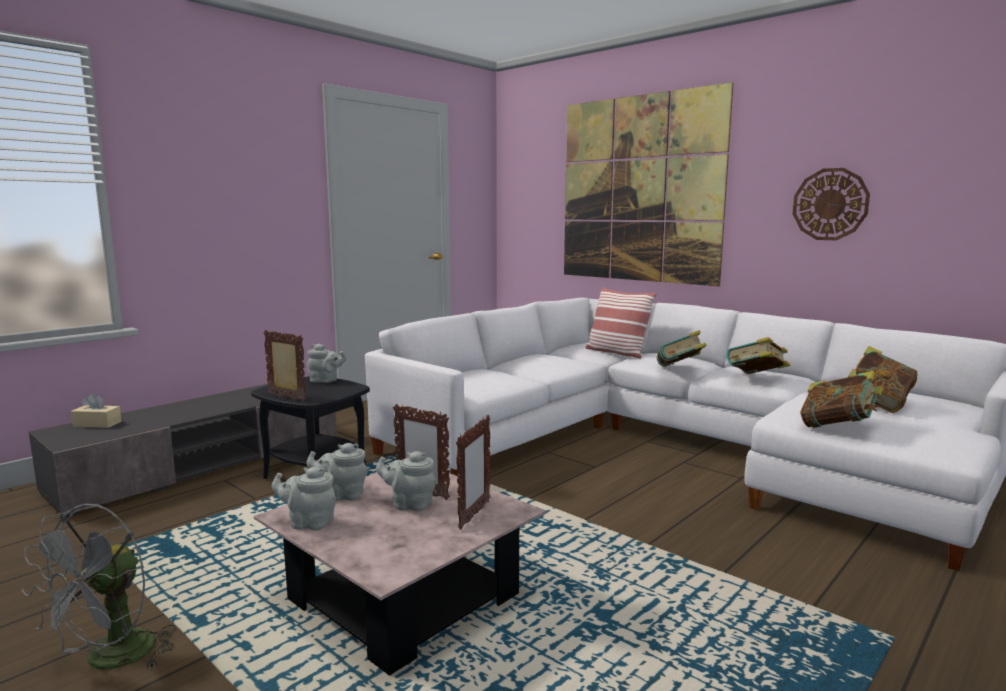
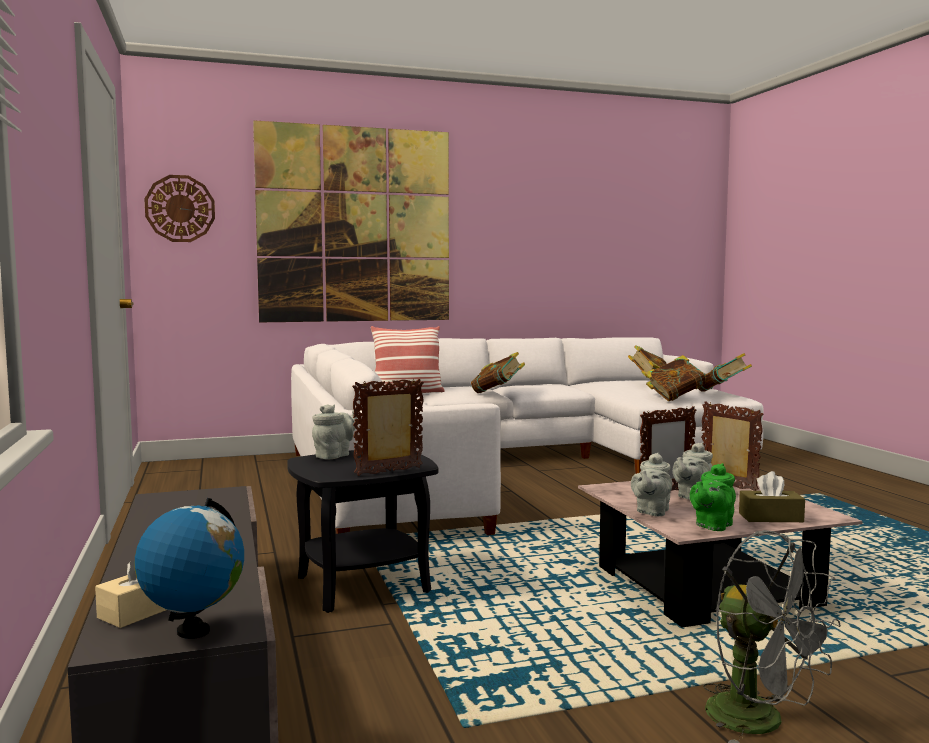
camera: 60 degrees left, 5 degrees down
grey teapot [272,467,336,531] -> green teapot [690,463,736,531]
book [726,337,790,374] -> book moved to [698,353,752,392]
wall clock [793,168,870,240] -> wall clock moved to [145,175,215,242]
none -> globe [134,498,244,639]
none -> brown tissue box [739,471,805,522]

